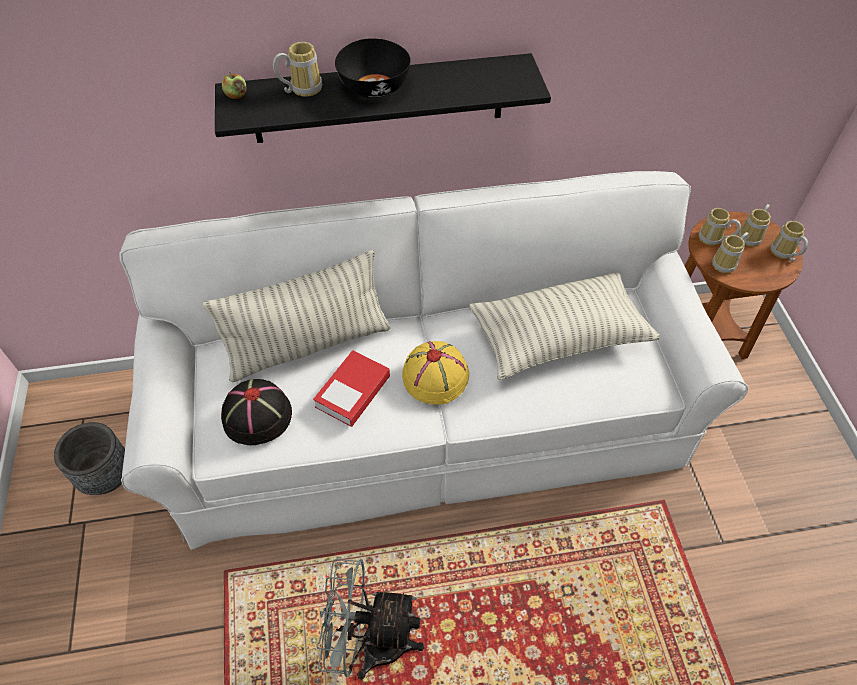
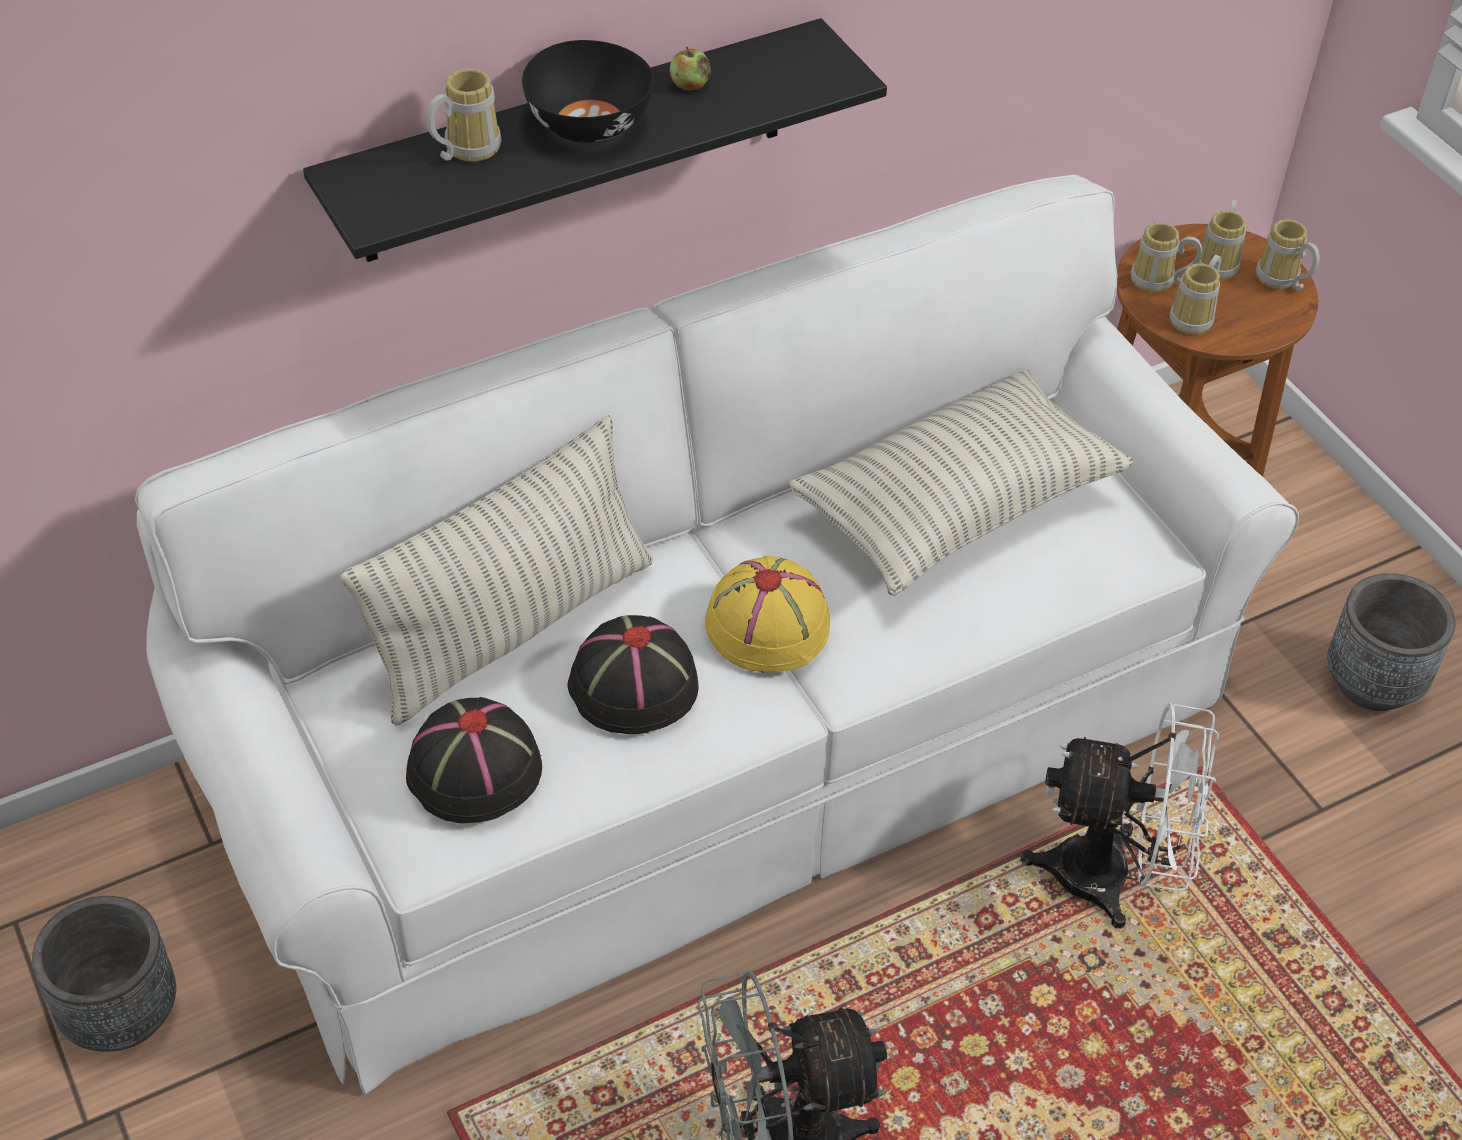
camera: 20 degrees left, 5 degrees down
apple [222,72,246,99] -> apple moved to [670,47,710,91]
book [313,350,390,427] -> black hat [567,615,699,734]
none -> white fan [1020,702,1219,929]
none -> grey planter [1327,573,1455,711]

